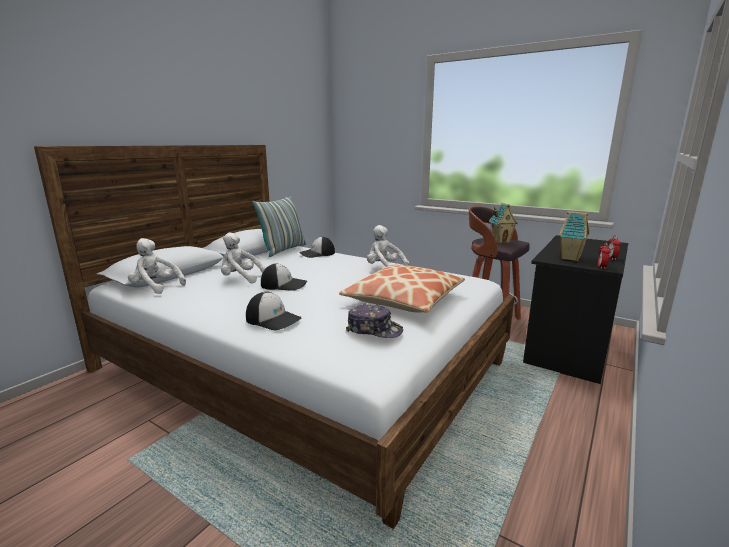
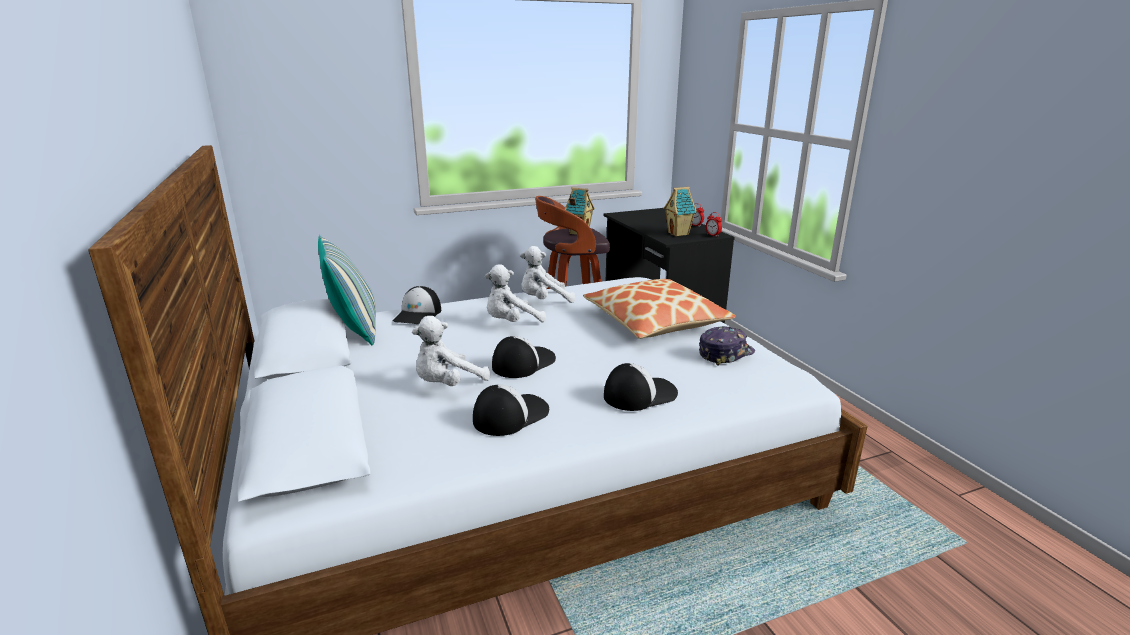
camera: 55 degrees left, 5 degrees up
white plush toy [128,238,186,294] -> white plush toy moved to [485,264,546,322]
none -> cap [473,384,549,436]

